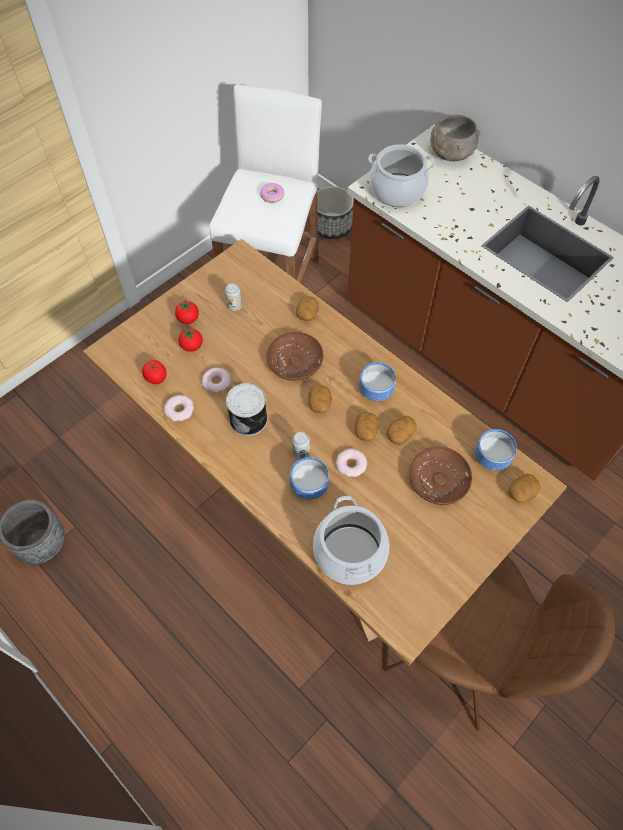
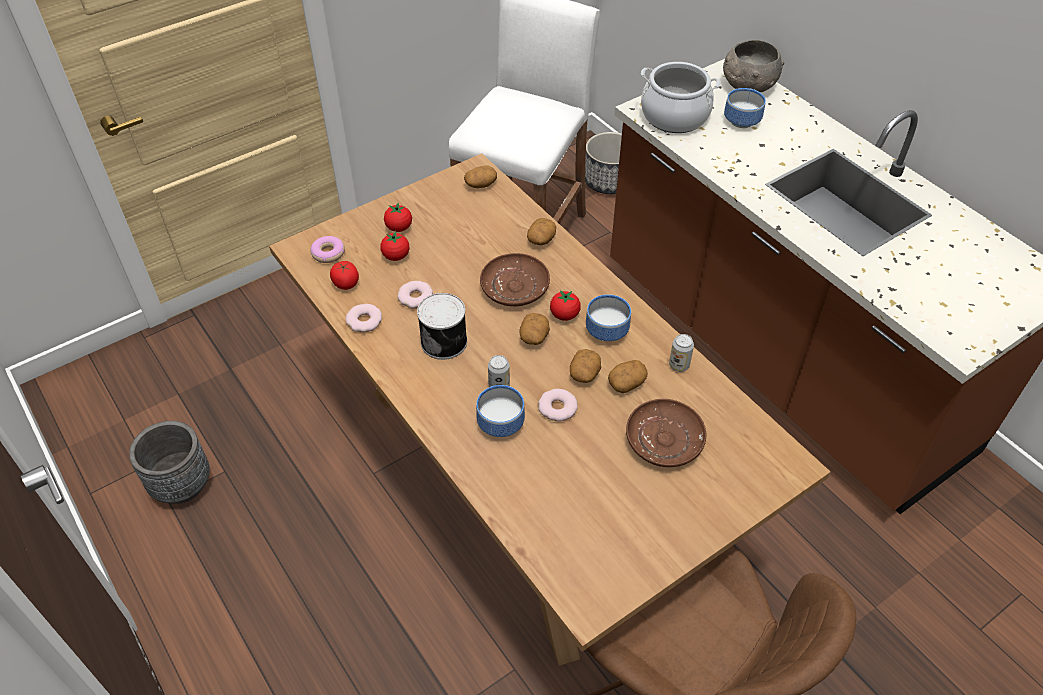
camera: 10 degrees right, 10 degrees down
can [225,283,242,311] -> can moved to [669,334,694,372]
donut [260,183,285,203] -> donut moved to [310,236,345,263]
cooking pot [313,496,389,585] -> none
bowl [475,429,517,471] -> bowl moved to [724,88,766,128]
potato [509,474,540,503] -> potato moved to [464,165,497,188]
none -> tomato [550,290,581,321]

